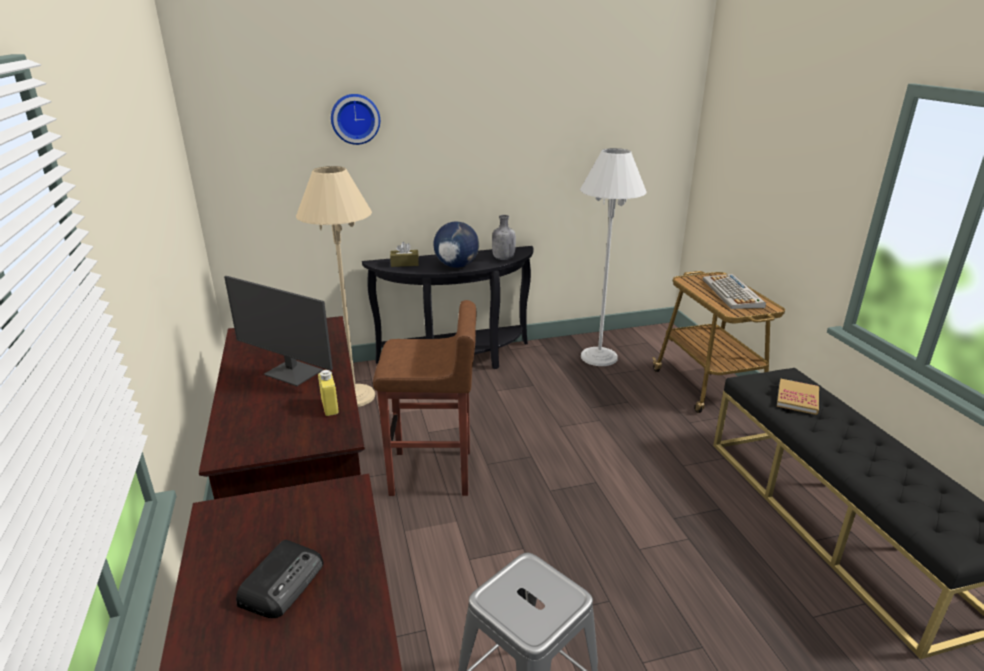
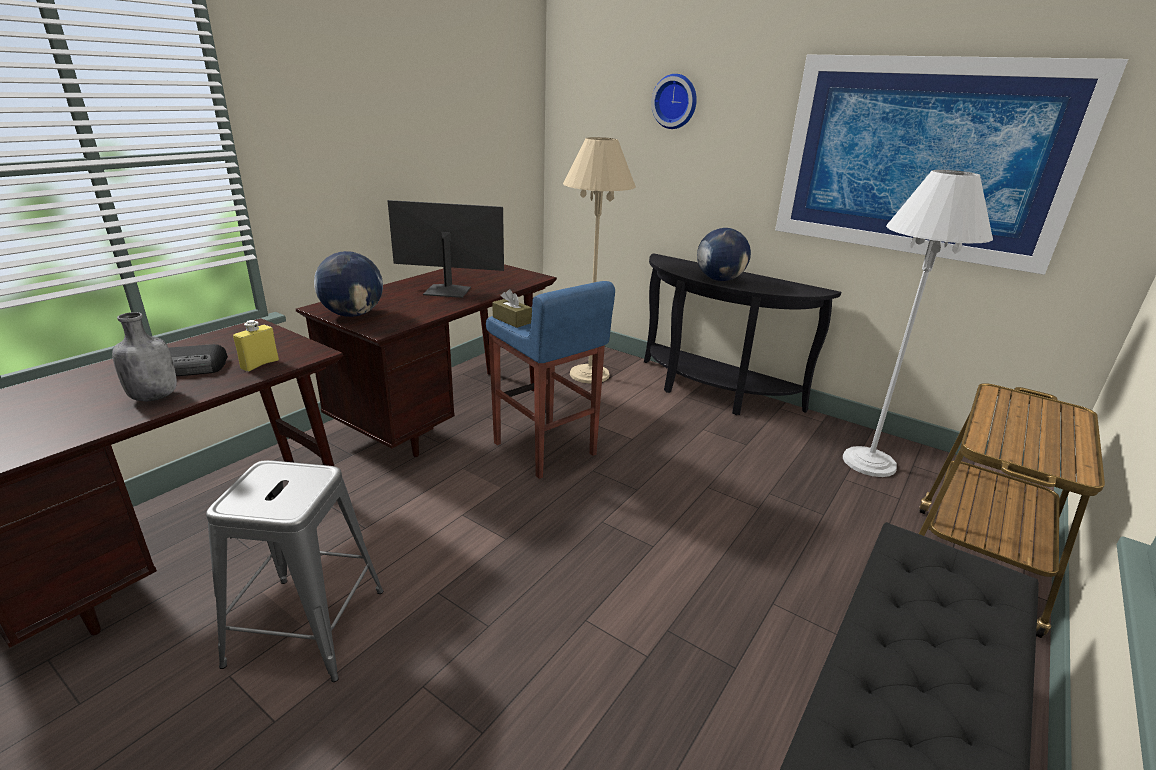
camera: 50 degrees right, 0 degrees up
monitor [224,276,333,386] -> monitor turned 105 degrees clockwise [388,200,504,298]
yellow bottle [318,370,339,416] -> yellow bottle moved to [233,320,279,372]
brown stool [373,300,476,496] -> blue stool [486,281,615,479]
brown tissue box [390,242,419,267] -> brown tissue box moved to [492,289,532,328]
grey bottle [492,215,516,260] -> grey bottle moved to [112,312,177,401]
keyboard [703,274,766,309] -> none
book [777,379,819,415] -> none
none -> globe [314,251,383,317]
none -> picture [775,54,1128,275]

